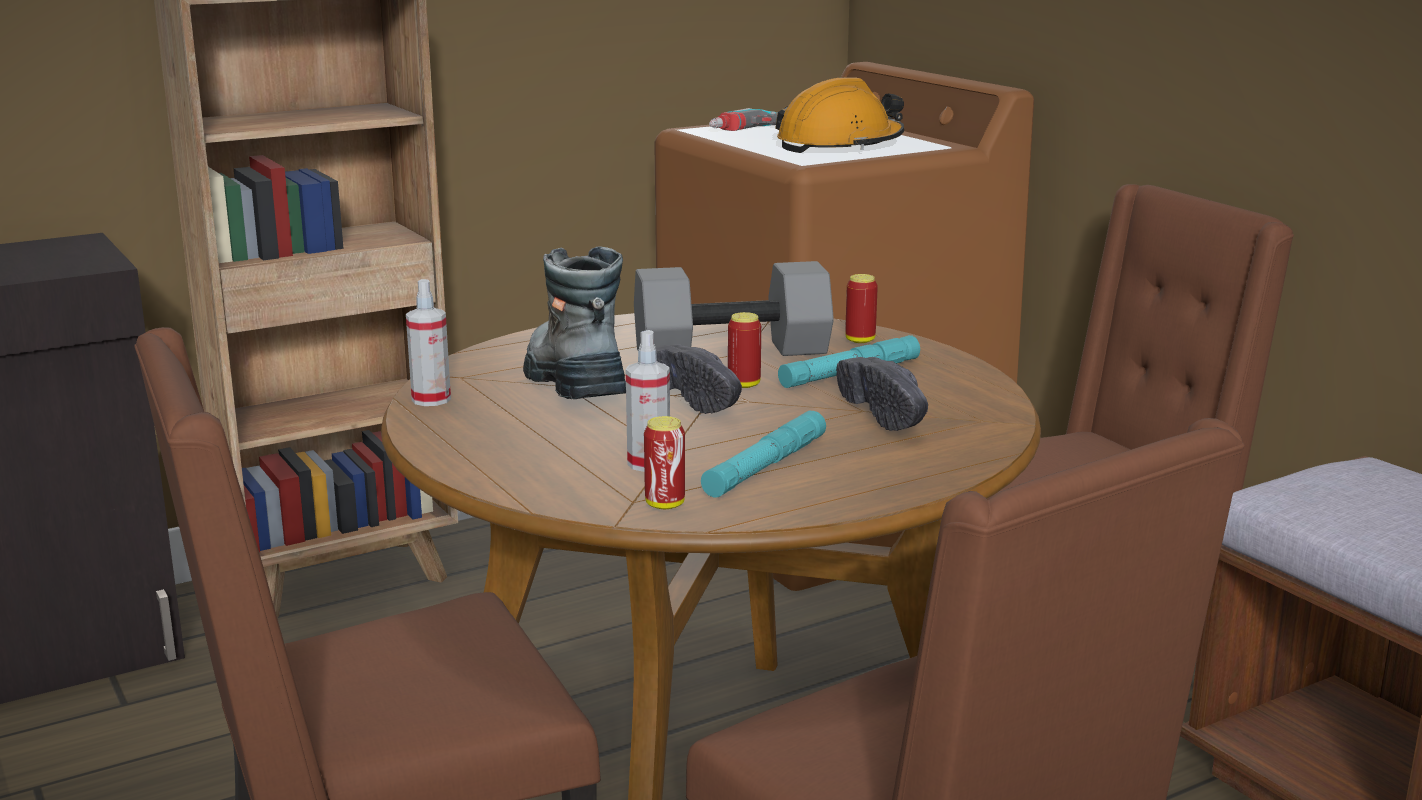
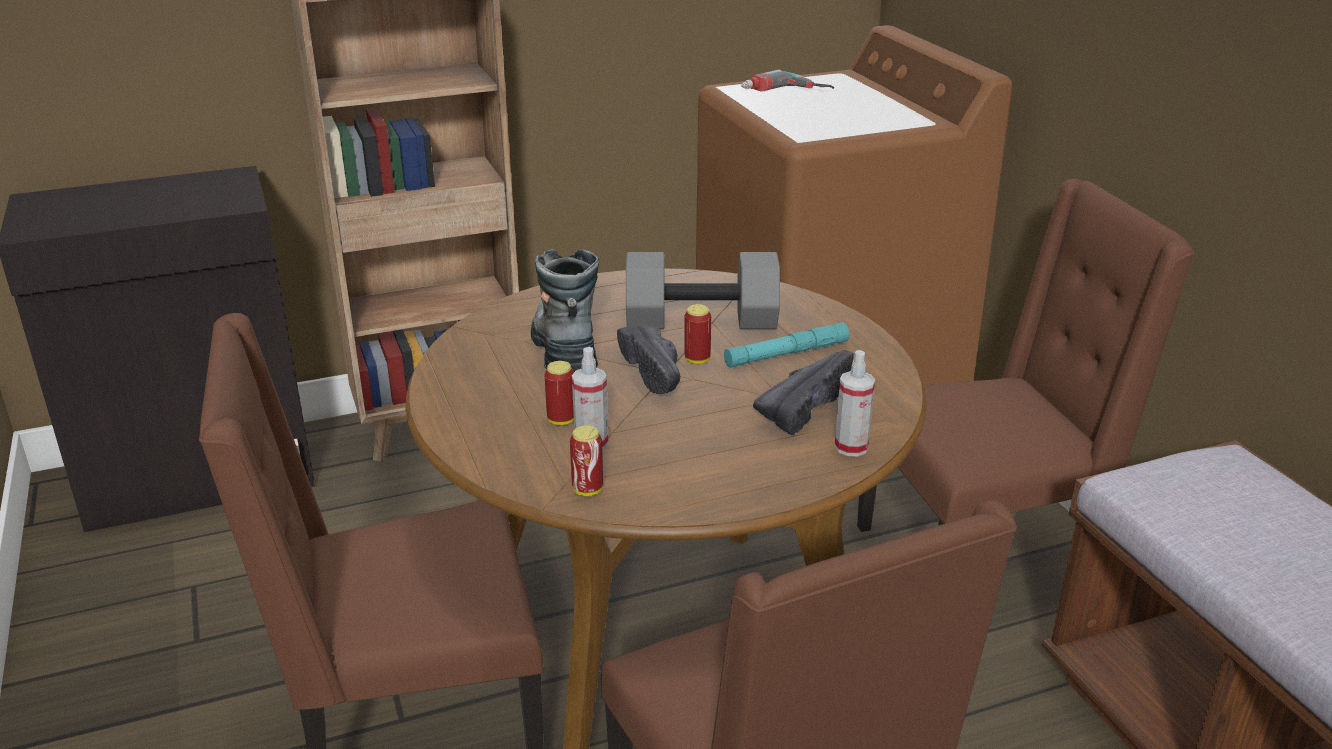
camera: 10 degrees right, 10 degrees up
spray bottle [406,279,451,406] -> spray bottle moved to [834,350,875,456]
turquoise flashlight [701,411,826,498] -> none
orange hard hat [775,77,904,153] -> none
black shoe [836,357,928,431] -> black shoe turned 135 degrees counterclockwise [753,350,854,435]
can [845,274,878,343] -> can moved to [544,361,574,426]

